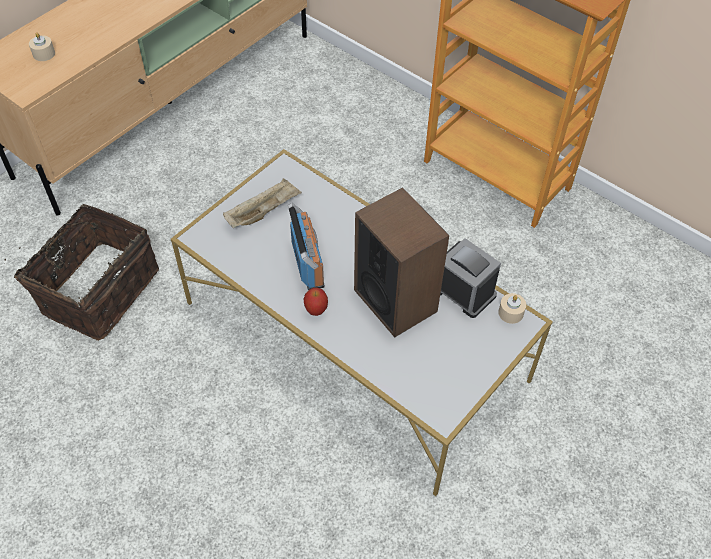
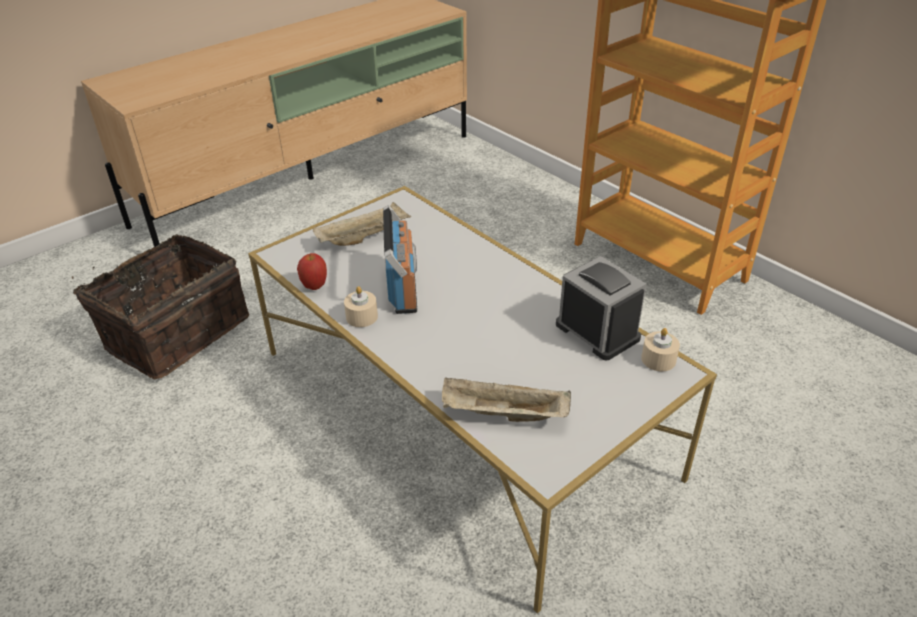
camera: 10 degrees right, 15 degrees down
beige candle [29,32,55,61] -> beige candle moved to [344,286,378,327]
apple [303,288,328,316] -> apple moved to [297,253,327,290]
speaker [354,187,449,337] -> none
none -> beige tray [442,377,571,422]

